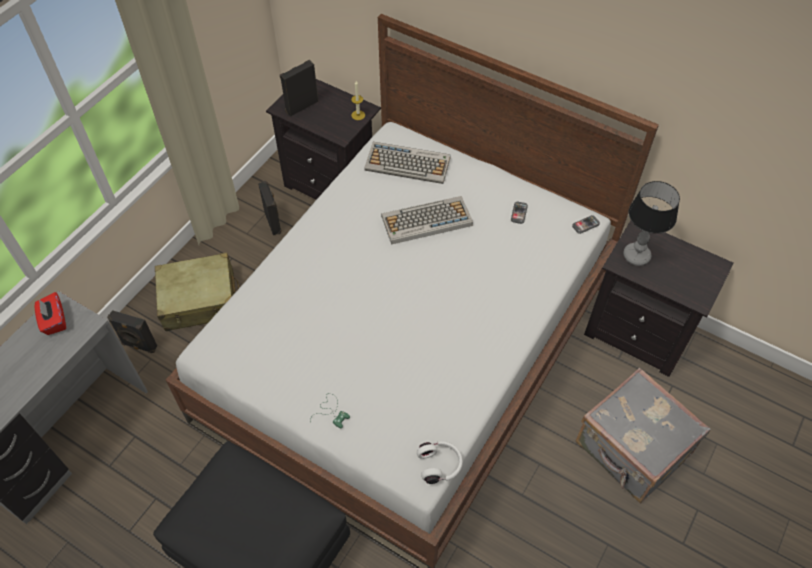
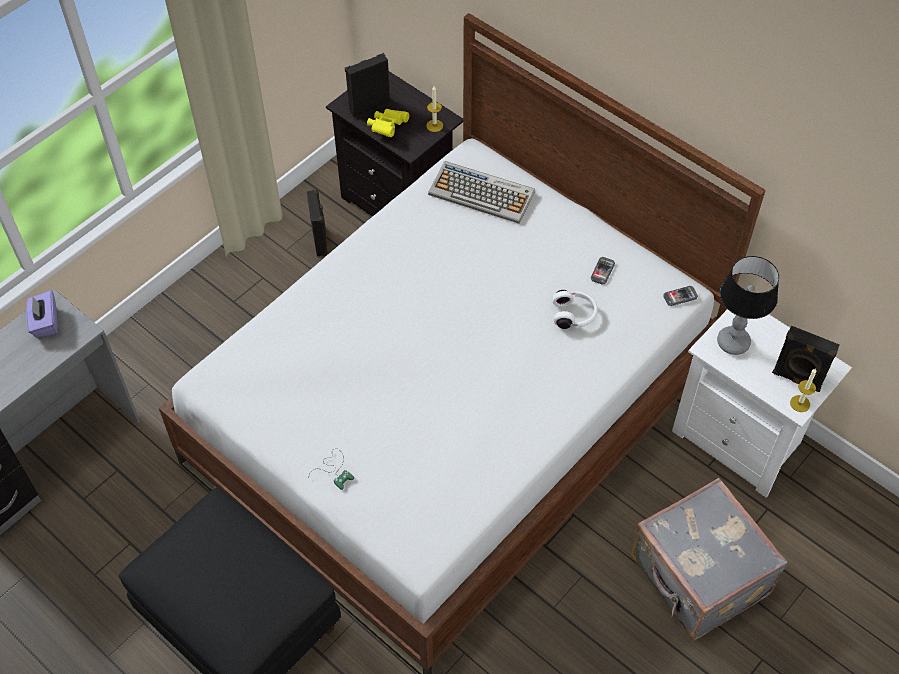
camera: 10 degrees right, 0 degrees up
red tissue box [35,292,66,335] -> purple tissue box [26,290,58,338]
black speaker [107,310,157,353] -> black speaker moved to [772,325,840,392]
beige suitcase [155,253,239,331] -> none
keyboard [381,196,473,244] -> none
white headphones [417,441,463,484] -> white headphones moved to [552,290,598,329]
black nightstand [584,221,734,377] -> white nightstand [672,309,852,498]
none -> yellow binoculars [367,109,409,137]
none -> candle [790,368,816,412]

